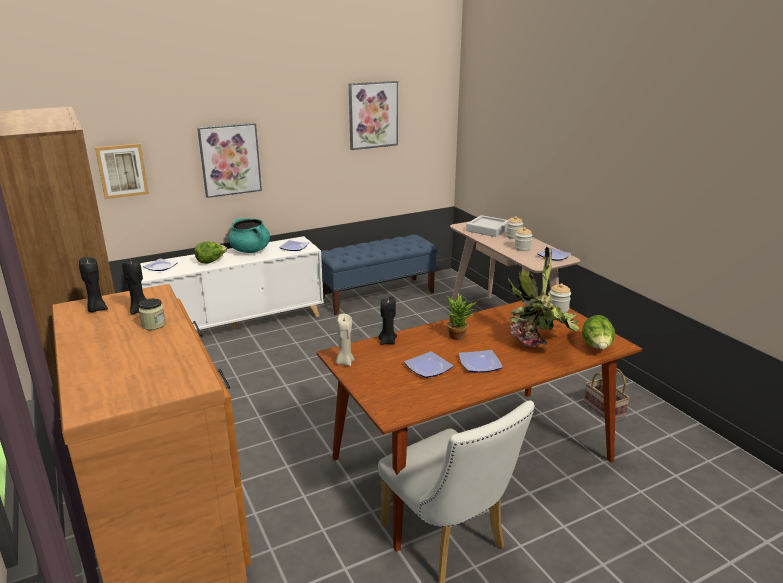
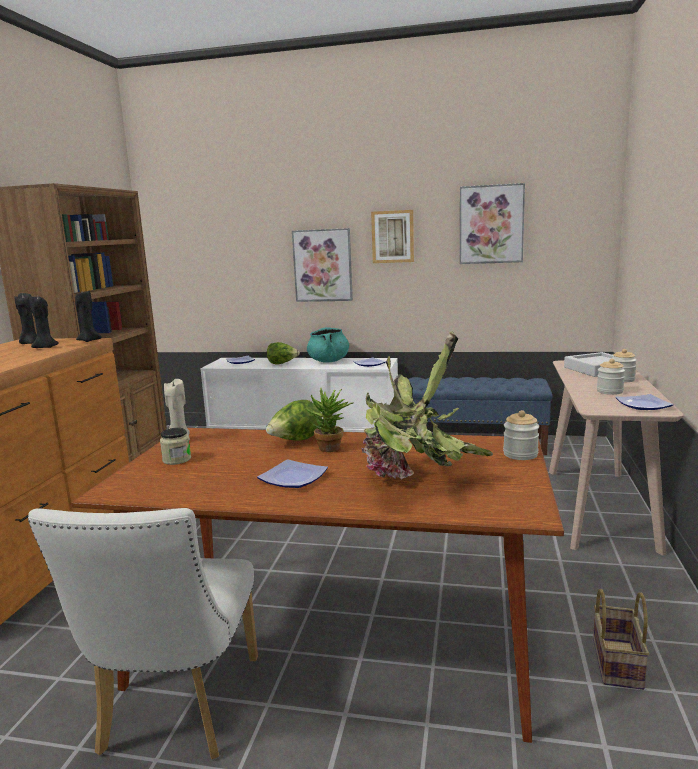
camera: 40 degrees right, 10 degrees down
picture [95,143,149,199] -> picture moved to [371,210,414,263]
jar [139,298,166,330] -> jar moved to [160,428,191,465]
black candle [379,296,397,345] -> black candle moved to [75,291,102,342]
plate [404,351,453,378] -> none
lettuce [582,315,615,349] -> lettuce moved to [266,400,322,441]

